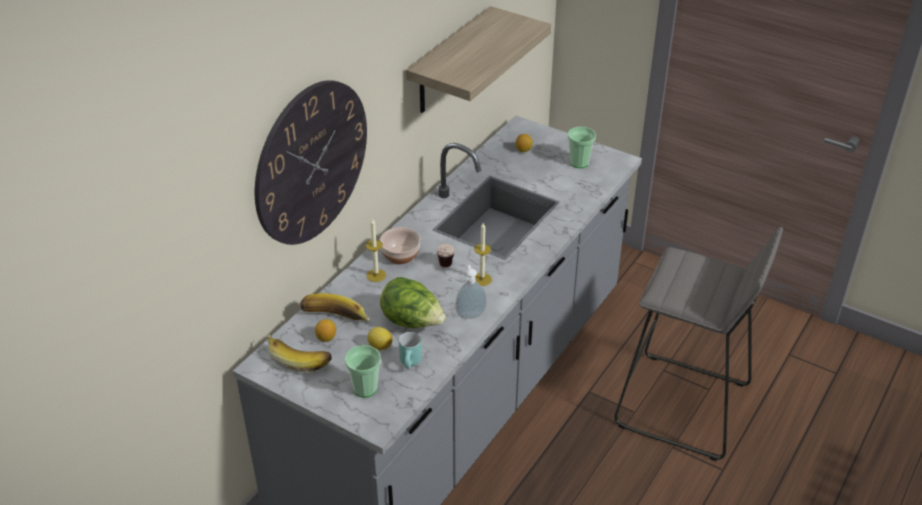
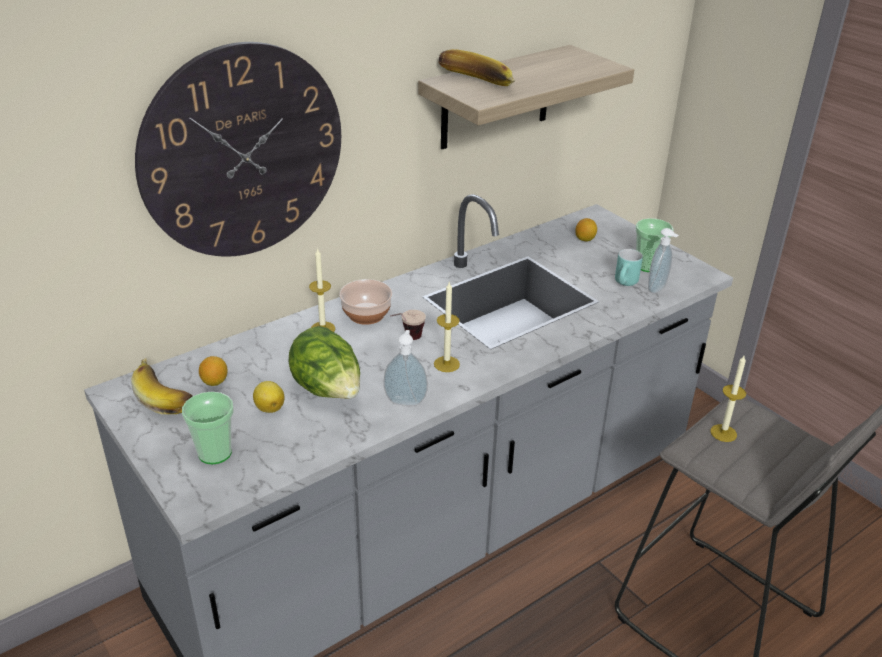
camera: 20 degrees right, 5 degrees down
banana [300,293,369,322] -> banana moved to [438,49,516,86]
turquoise mug [399,332,422,369] -> turquoise mug moved to [615,249,643,286]
none -> soap dispenser [648,228,679,294]
none -> candle [710,356,746,442]

